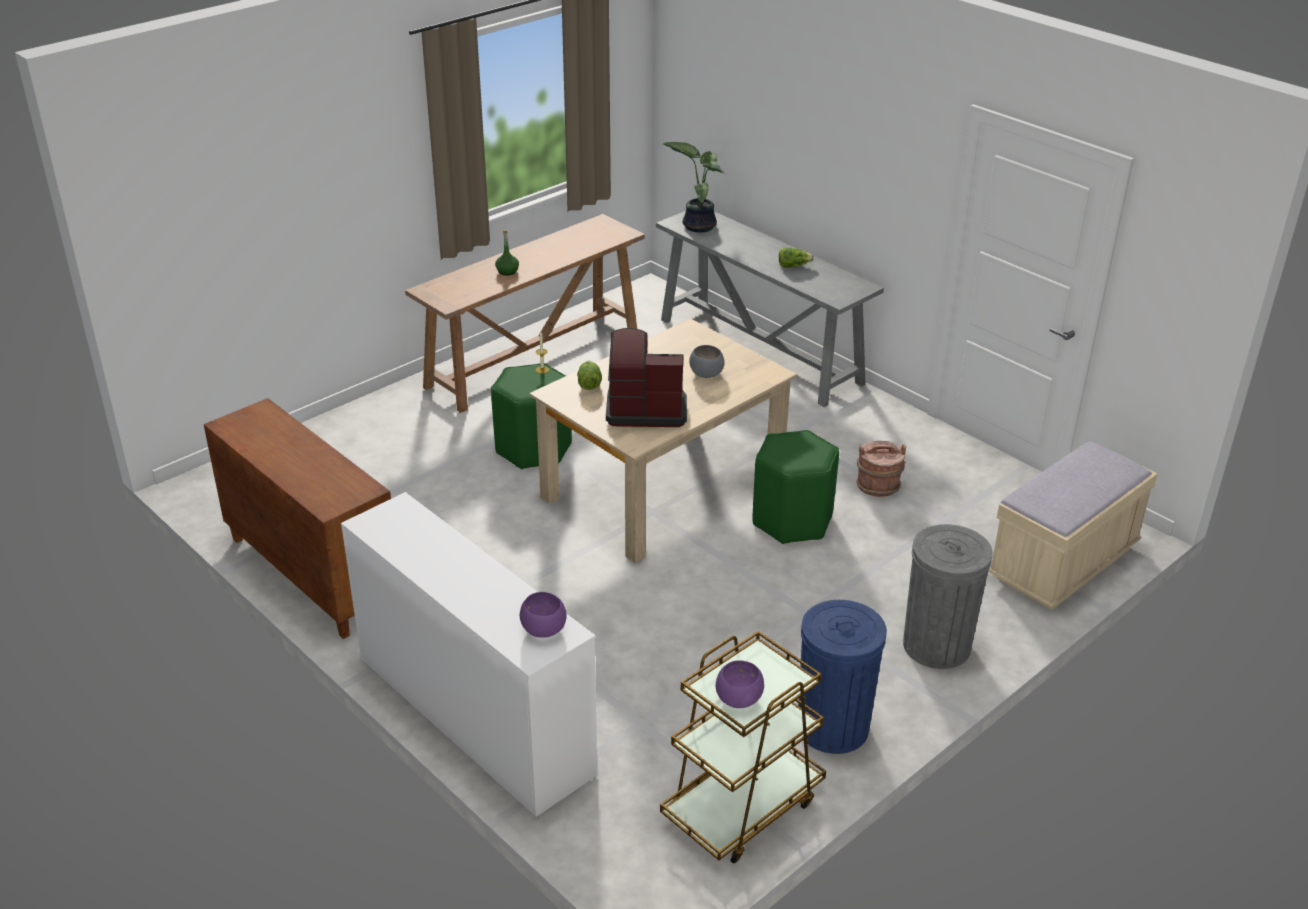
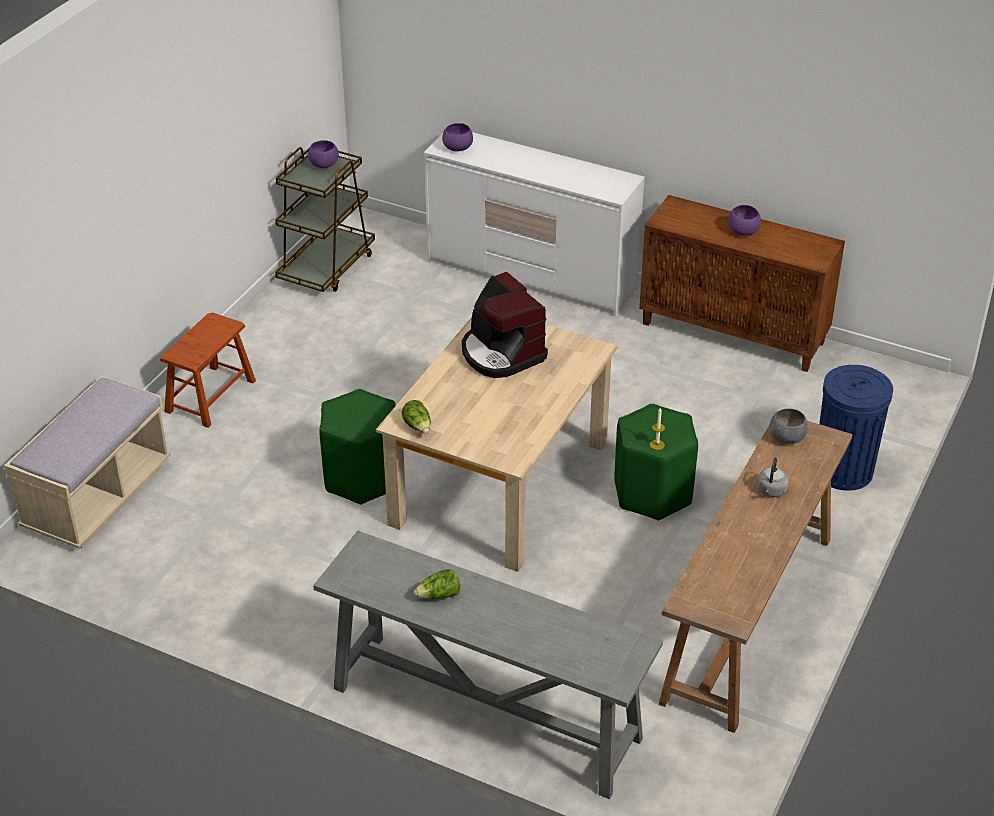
camera: 160 degrees right, 5 degrees up
green bottle [495,230,519,276] -> grey kettle [757,458,789,497]
lettuce [577,361,602,390] -> lettuce moved to [402,400,431,434]
coffee machine [606,328,687,427] -> coffee machine turned 75 degrees clockwise [462,272,548,378]
potted plant [663,142,725,233] -> none
grey bowl [689,345,725,378] -> grey bowl moved to [770,408,808,444]
blue trash can [798,600,887,754] -> blue trash can moved to [819,365,893,491]
brown bucket [856,441,906,497] -> none
grey trash can [903,524,993,669] -> brown stool [160,313,256,428]
none -> purple bowl [729,205,761,236]

